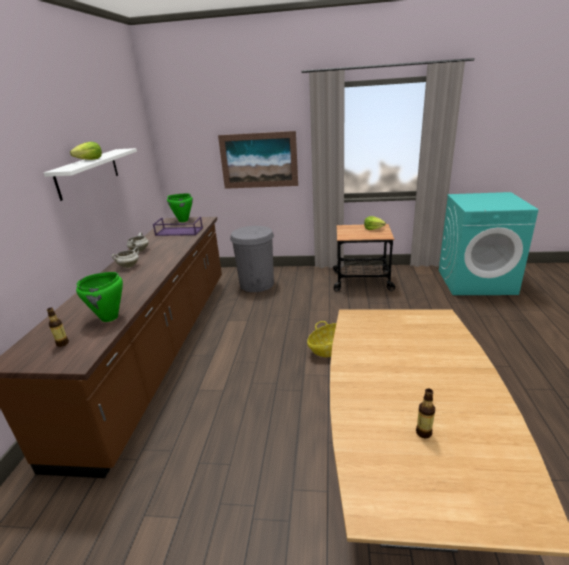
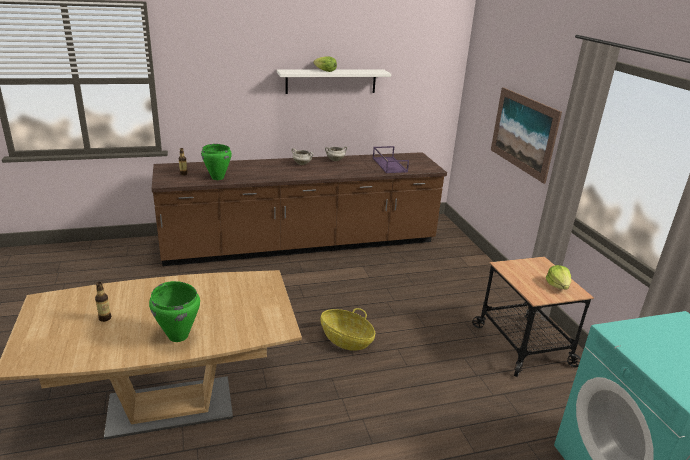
camera: 65 degrees right, 0 degrees up
green cooking pot [167,193,193,222] -> green cooking pot moved to [149,281,200,342]
grey trash can [230,226,274,292] -> none

